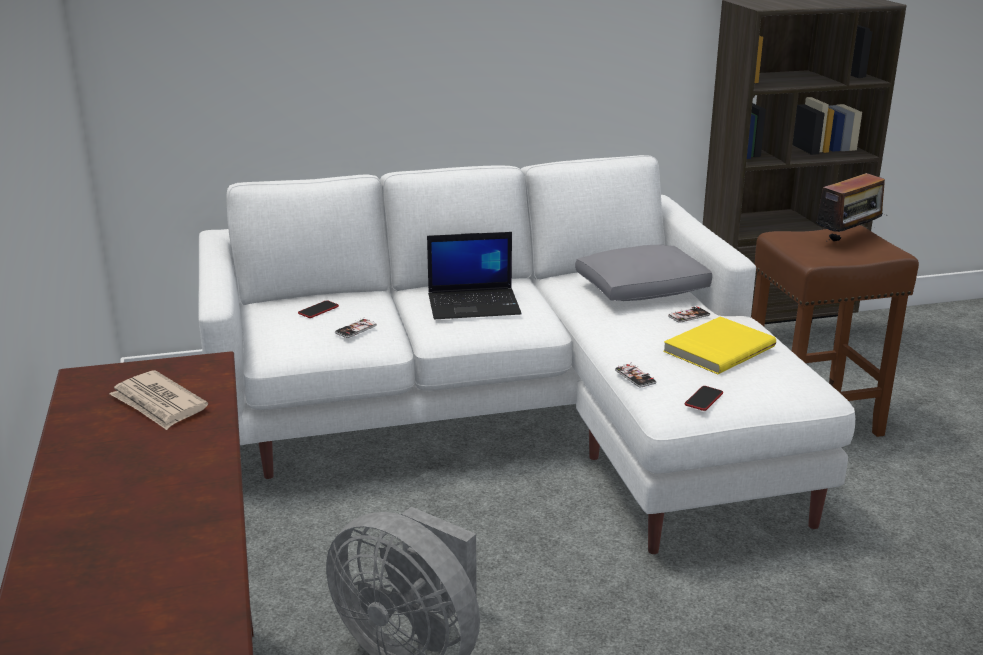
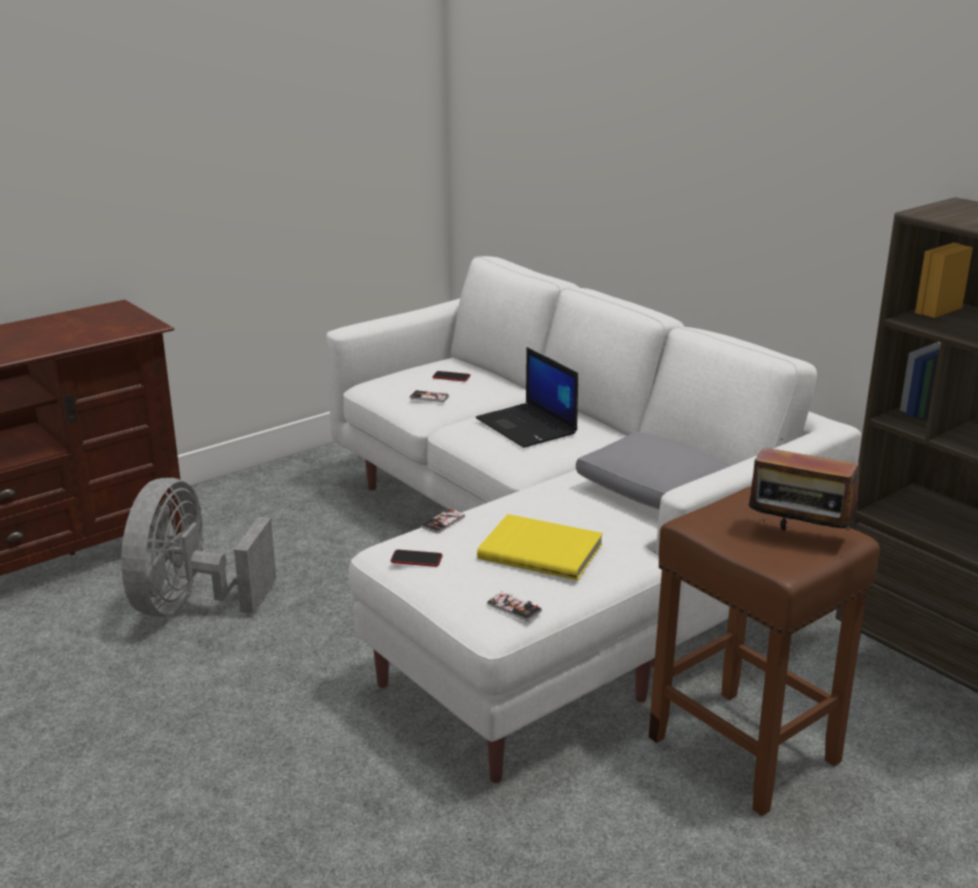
camera: 65 degrees right, 0 degrees up
newspaper [110,370,208,430] -> none
phone [668,306,710,323] -> phone moved to [487,591,542,621]

